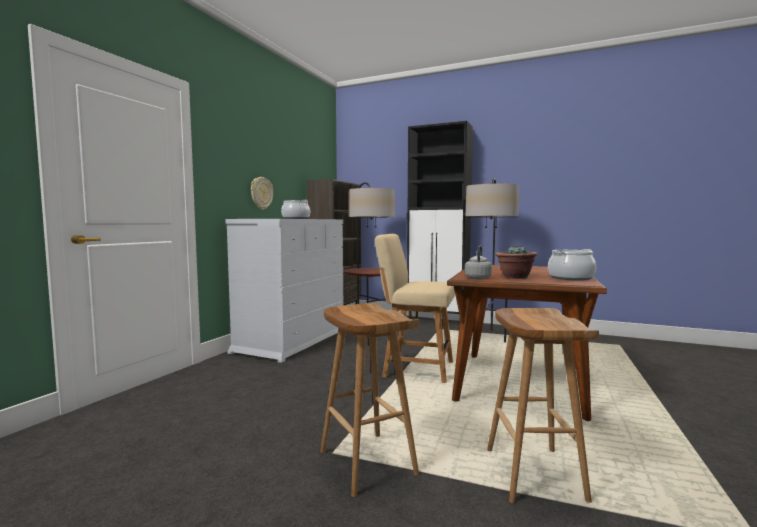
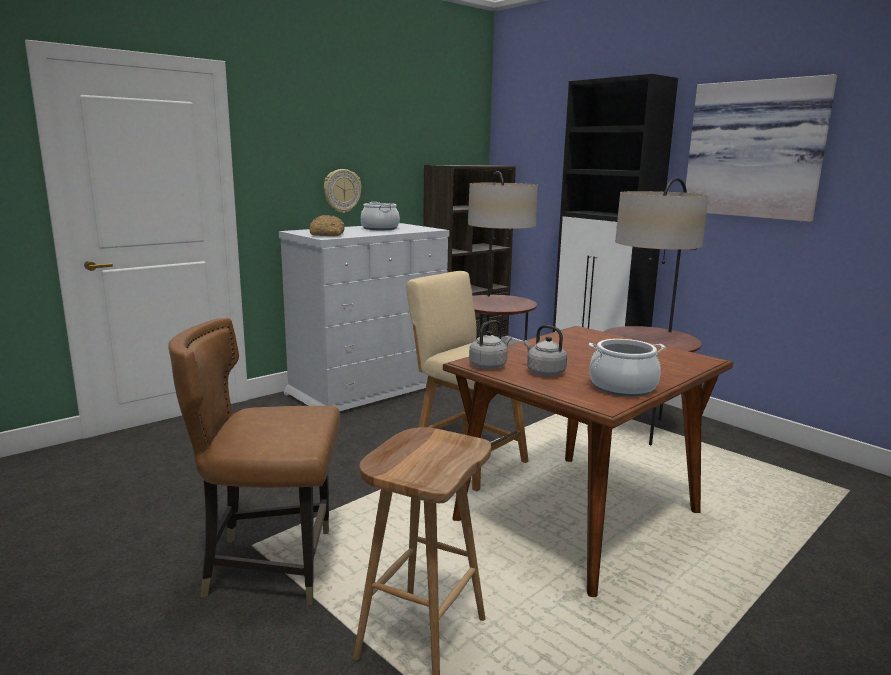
camera: 25 degrees right, 10 degrees up
brown stool [320,303,419,497] -> brown chair [168,318,340,605]
potted plant [495,245,538,279] -> grey kettle [524,325,567,376]
none -> bread [310,215,345,236]
none -> picture [686,74,837,222]

